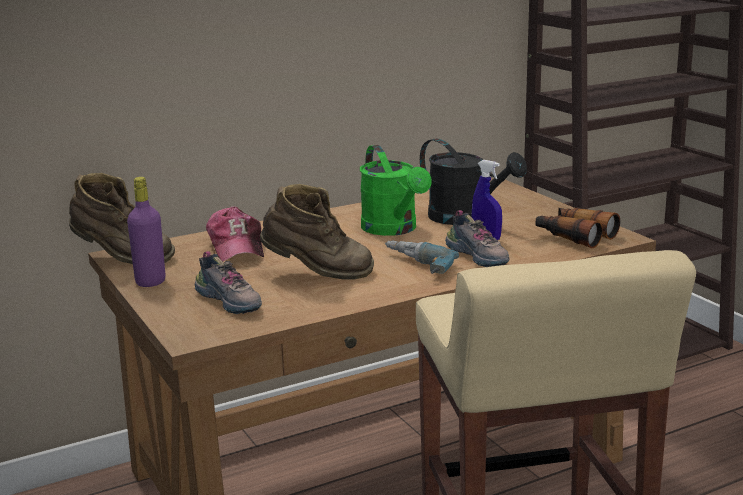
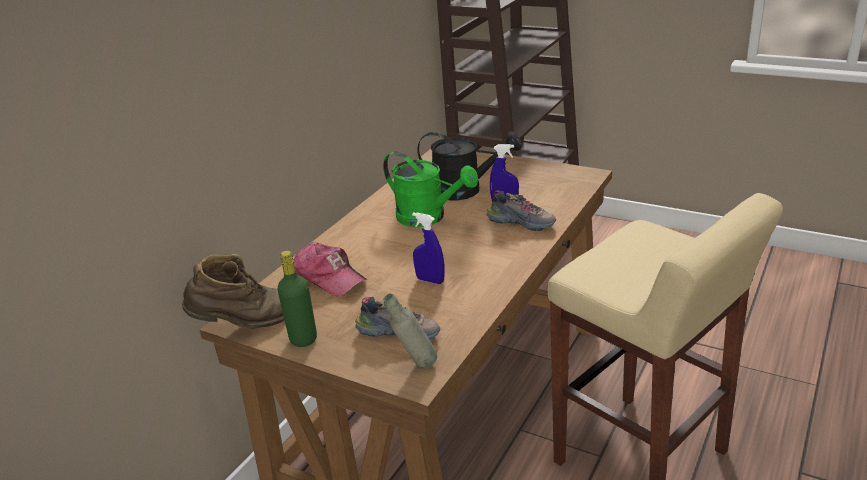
camera: 30 degrees left, 10 degrees up
purple bottle [127,177,166,287] -> green bottle [277,251,317,347]
brown boot [260,184,374,280] -> blue spray bottle [412,212,444,284]
power drill [385,240,459,274] -> none
binoculars [536,207,620,248] -> none
none -> grey bottle [383,294,437,368]

